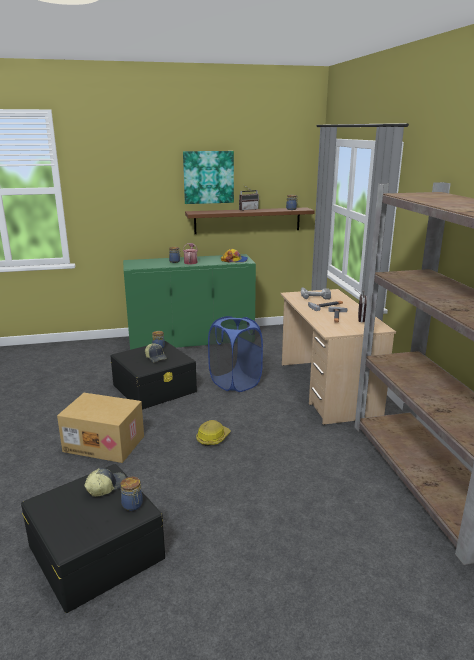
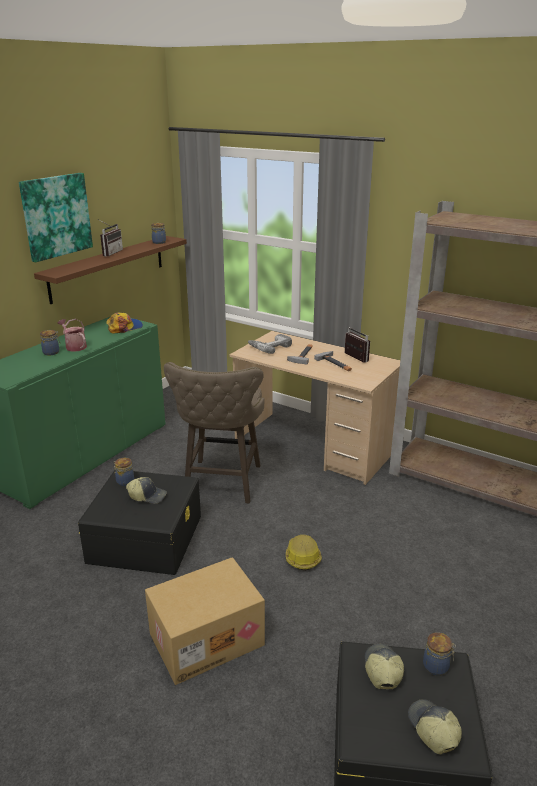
camera: 45 degrees left, 5 degrees up
blue laundry basket [208,316,263,392] -> beige stool [164,362,265,504]
none -> cap [408,699,462,754]

